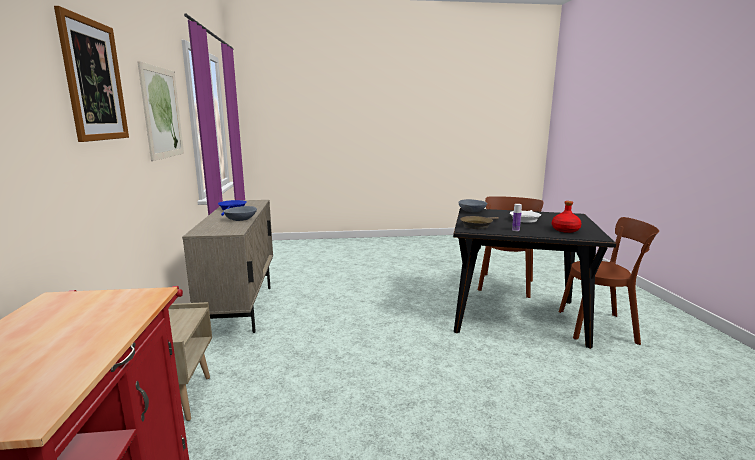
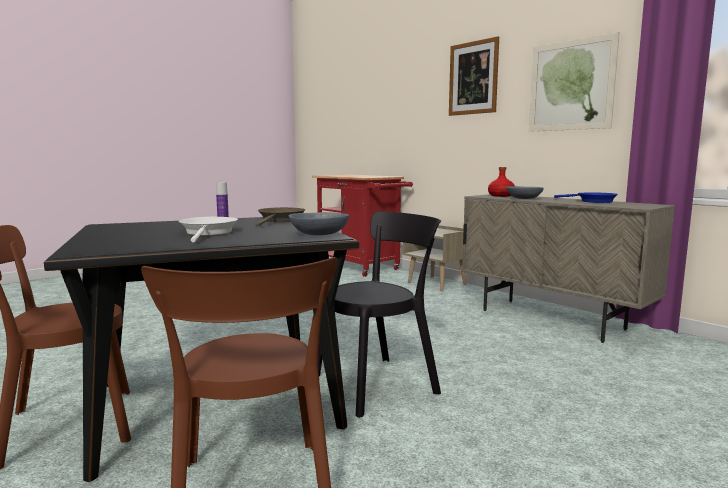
camera: 145 degrees right, 5 degrees down
red bottle [552,201,582,233] -> red bottle moved to [488,167,515,197]
none -> black chair [318,211,441,418]

